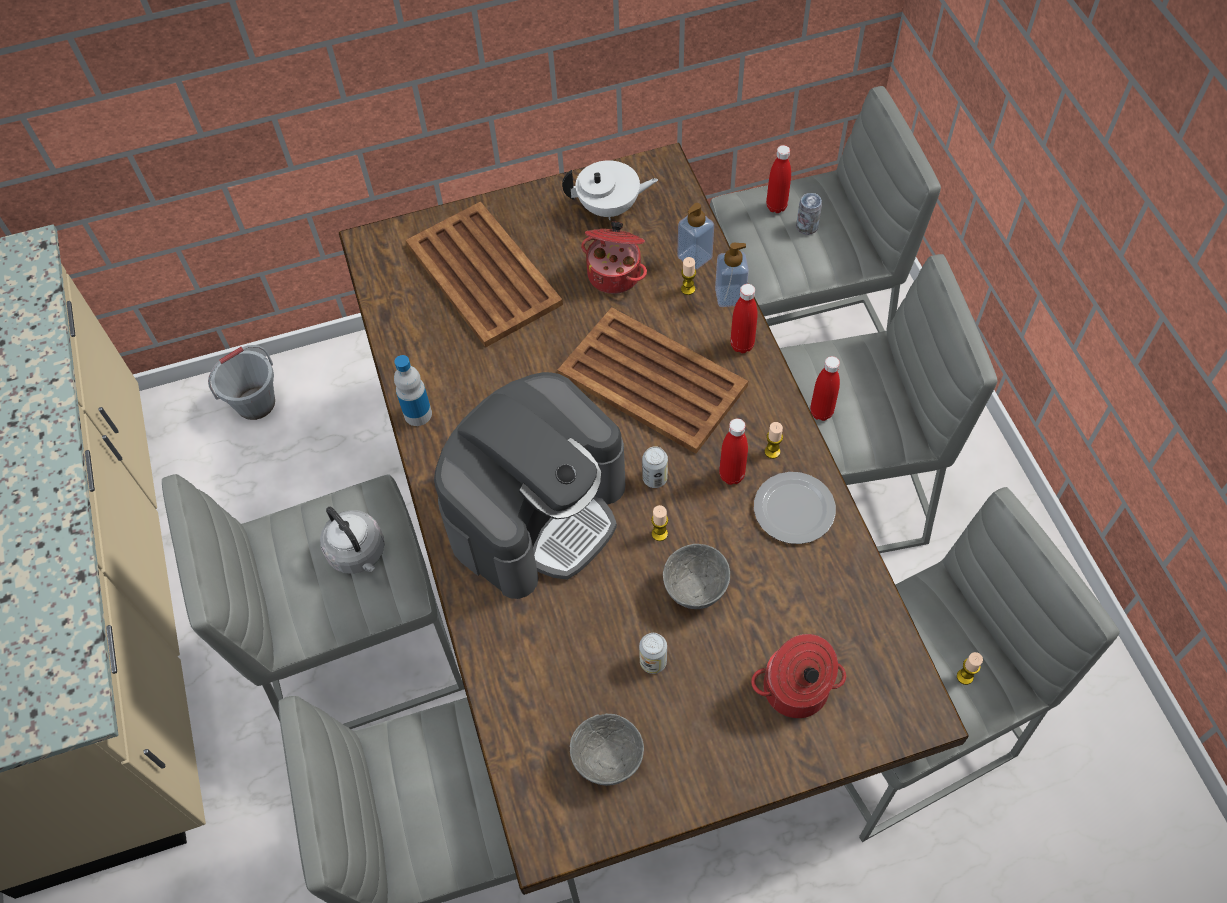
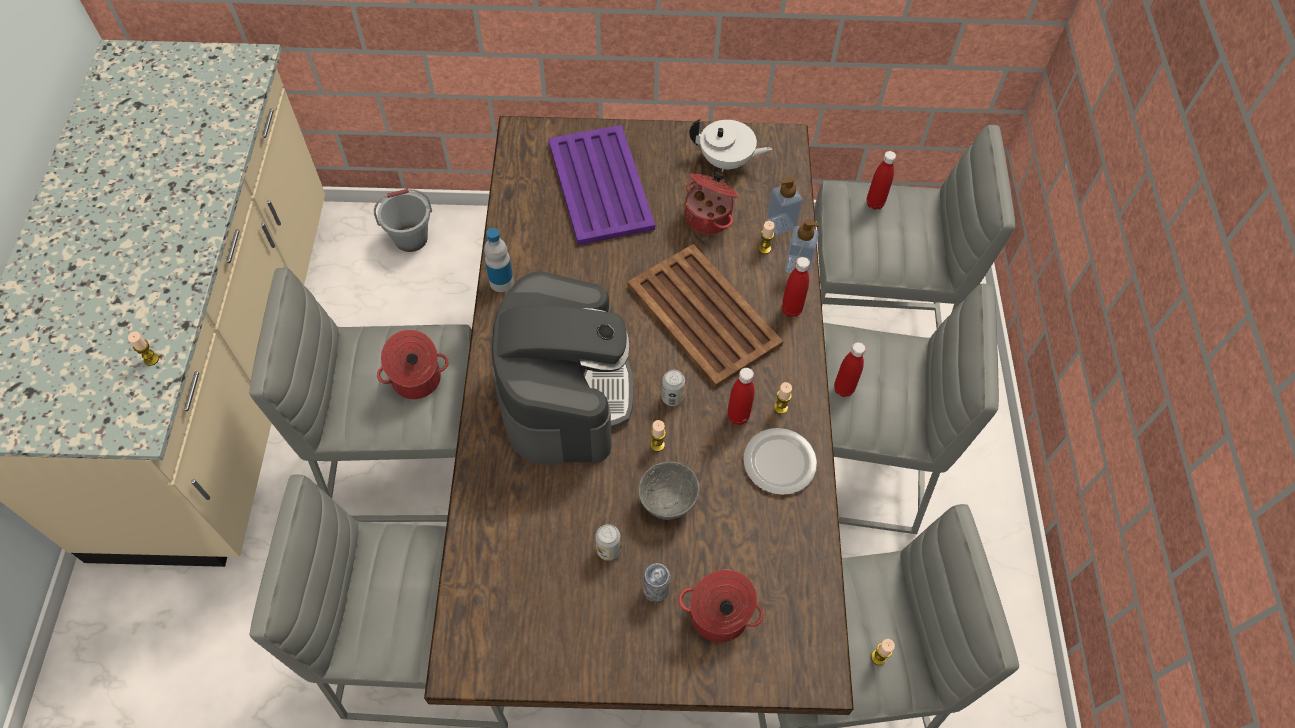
camera: 15 degrees right, 0 degrees up
grey kettle [320,507,385,574] -> cooking pot [377,330,449,399]
brown tray [406,201,563,348] -> purple tray [548,125,655,245]
coffee machine [434,372,625,599] -> coffee machine turned 60 degrees counterclockwise [492,271,633,465]
grey bowl [570,714,644,786] -> none
can [796,193,822,235] -> can moved to [643,563,670,602]
none -> candle [128,331,159,366]

